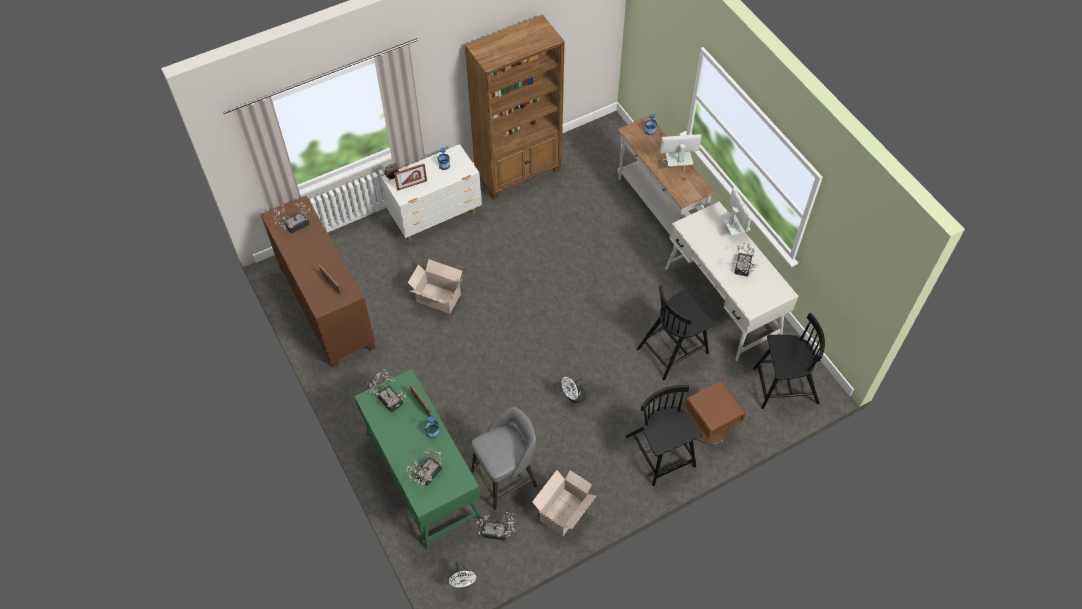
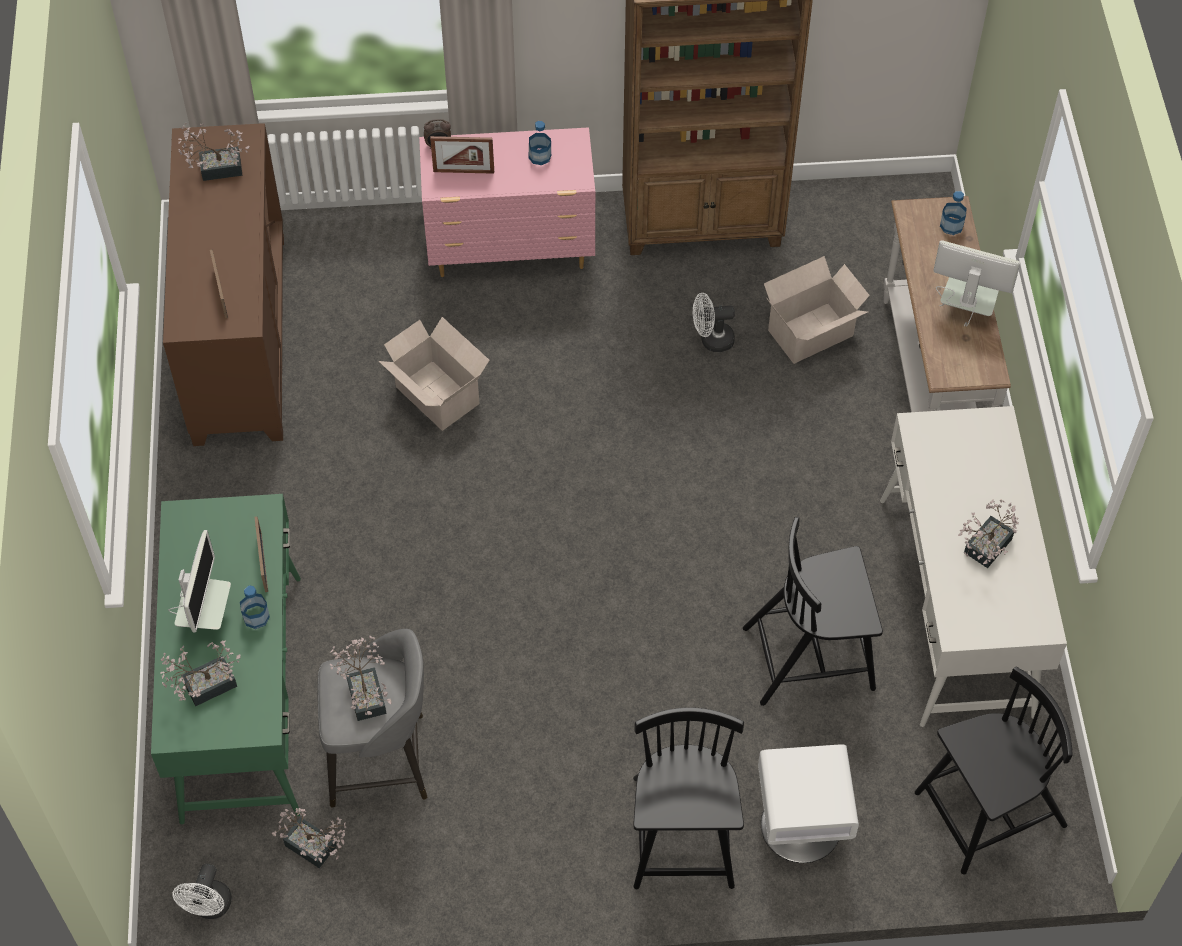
camera: 25 degrees right, 0 degrees up
potted plant [367,369,406,413] -> potted plant moved to [330,636,392,721]
white dresser [381,144,482,242] -> pink dresser [419,127,595,277]
cardboard box [532,470,596,536] -> cardboard box moved to [764,256,870,364]
white fan [561,377,586,404] -> white fan moved to [693,293,735,352]
brown nightstand [685,381,746,444] -> white nightstand [758,744,859,863]
monitor [722,187,752,235] -> monitor moved to [169,530,231,632]
black chair [753,313,825,409] -> black chair turned 45 degrees counterclockwise [915,667,1072,874]

